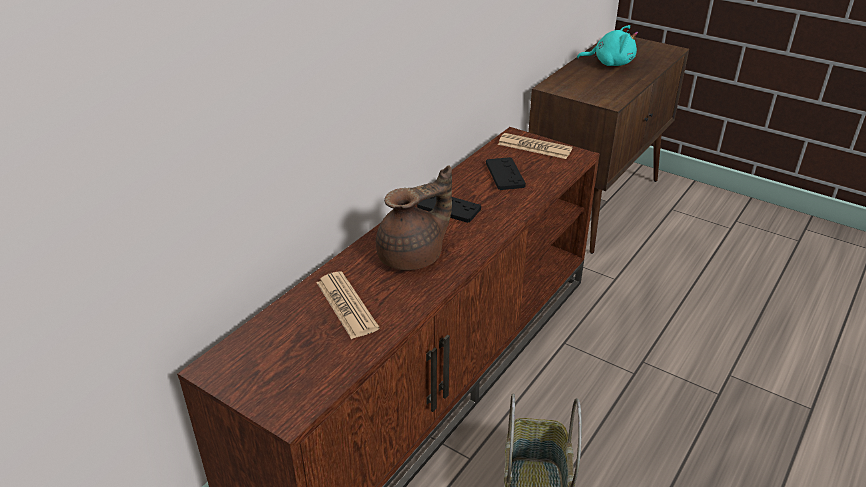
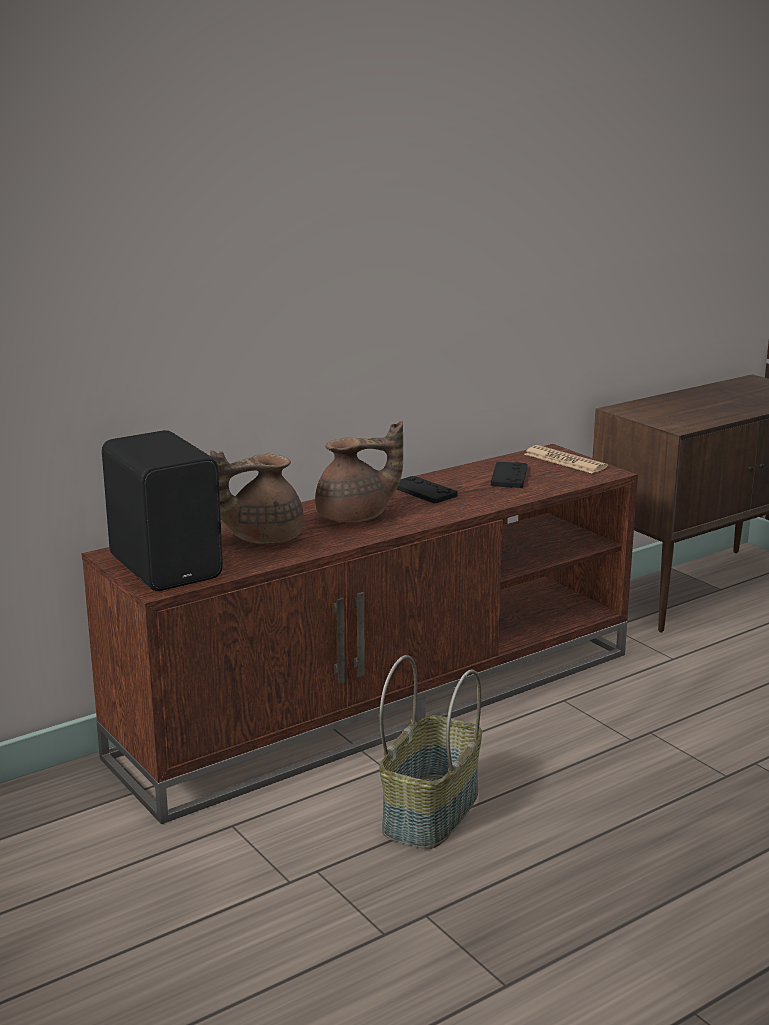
camera: 20 degrees right, 15 degrees down
newspaper [317,272,379,339] -> brown teapot [210,450,304,544]
turquoise plush toy [577,25,638,66] -> none
none -> black speaker [102,430,223,591]

